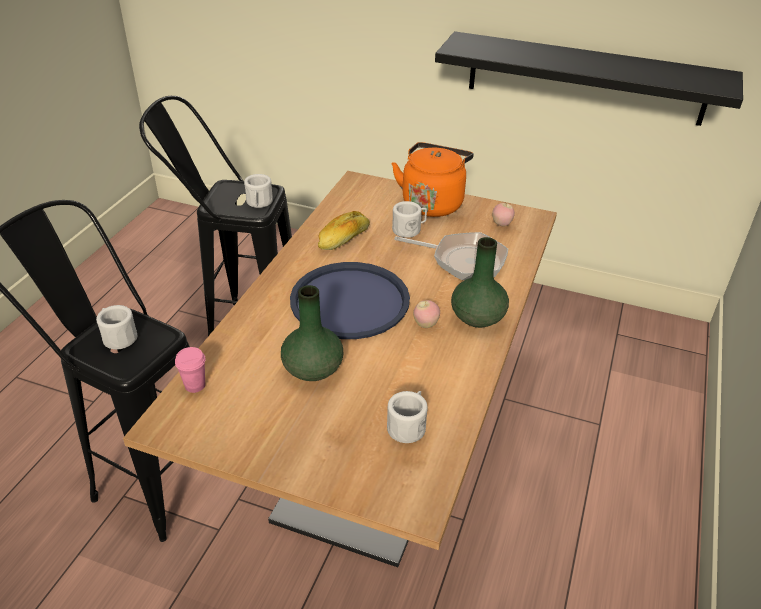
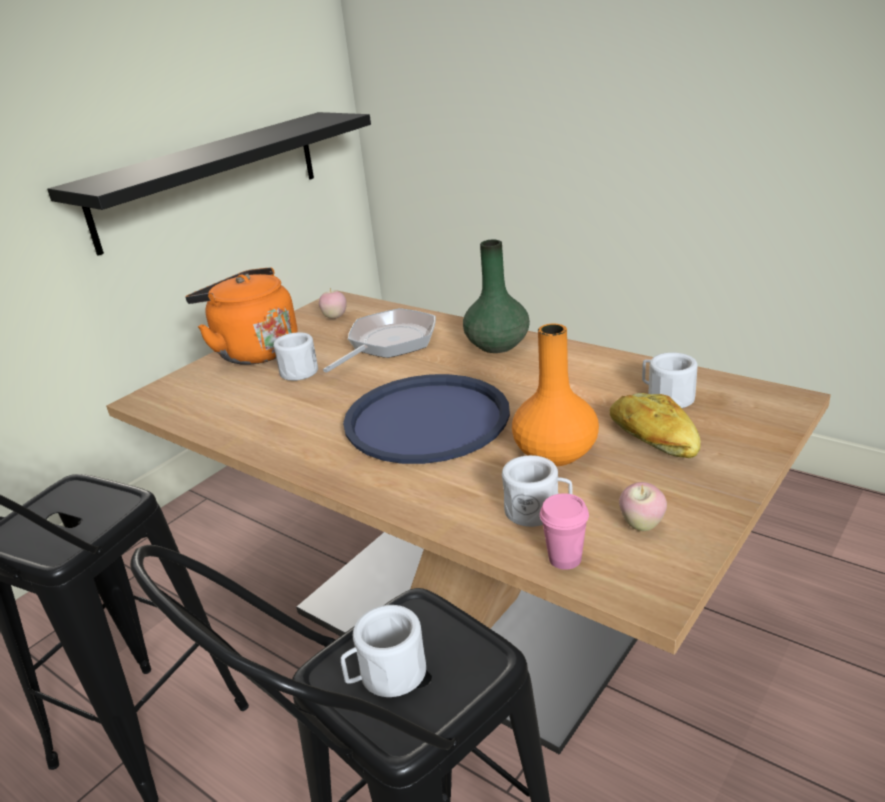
camera: 70 degrees left, 10 degrees down
white mug [244,174,273,208] -> white mug moved to [502,455,572,527]
green vase [281,285,343,381] -> orange vase [512,324,599,466]
bread [318,211,370,250] -> bread moved to [610,393,701,458]
apple [413,300,440,328] -> apple moved to [619,482,667,531]

